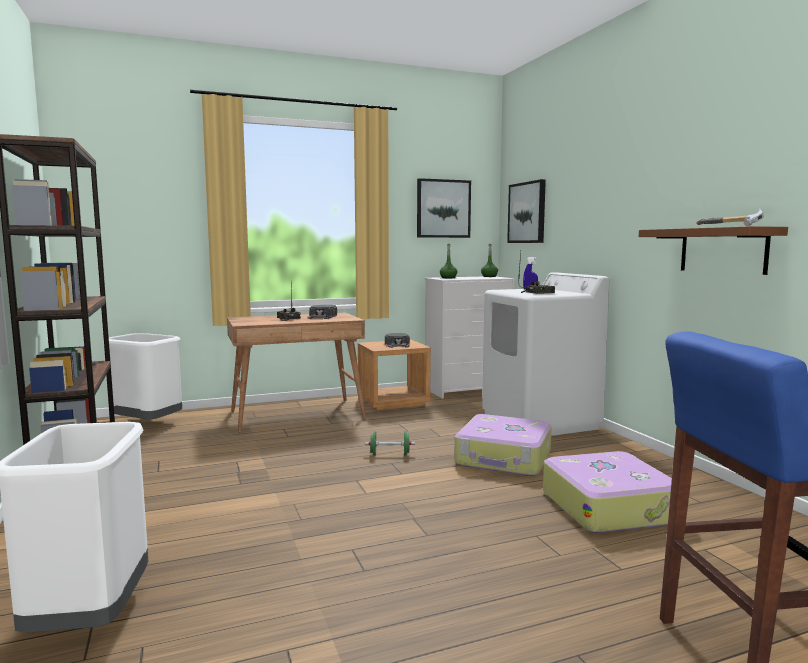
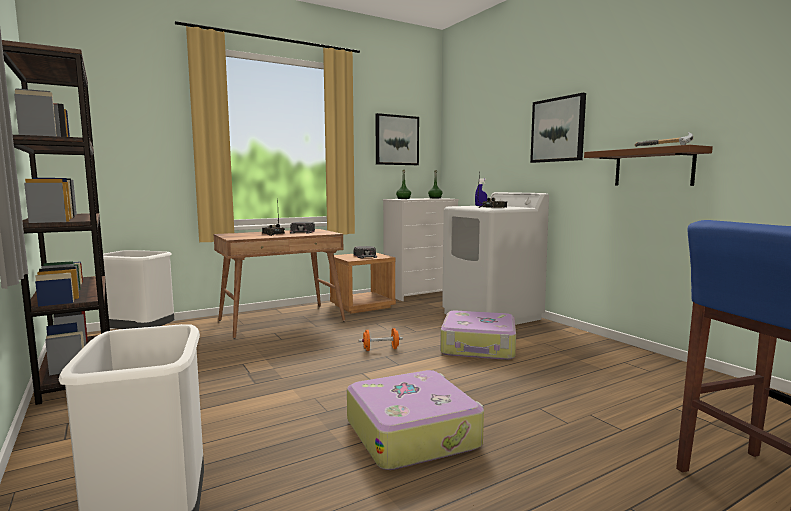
camera: 10 degrees left, 0 degrees up
green dumbbell [365,431,415,456] -> orange dumbbell [359,328,403,351]
picture [507,179,546,243] -> picture moved to [530,93,586,163]
suitcase [543,451,672,533] -> suitcase moved to [347,370,484,470]

